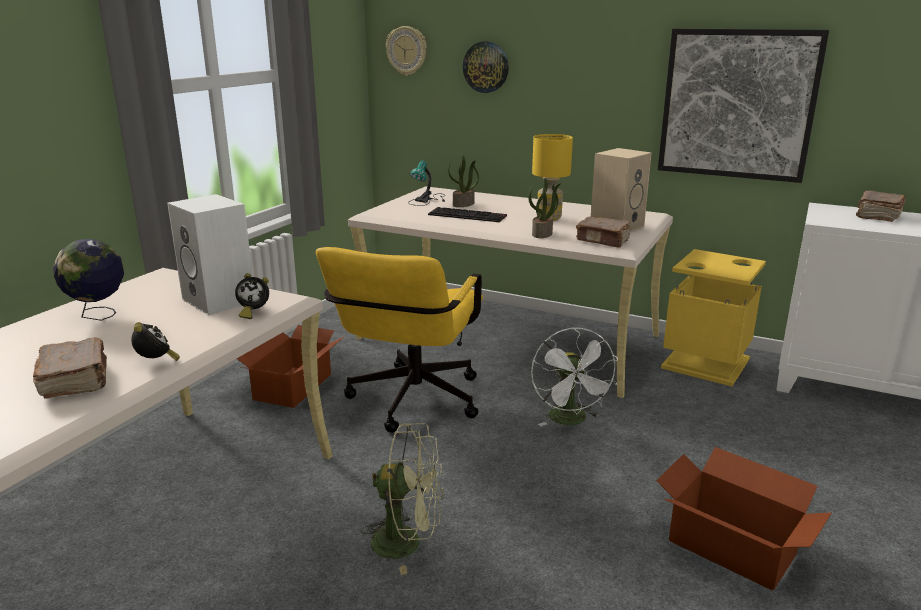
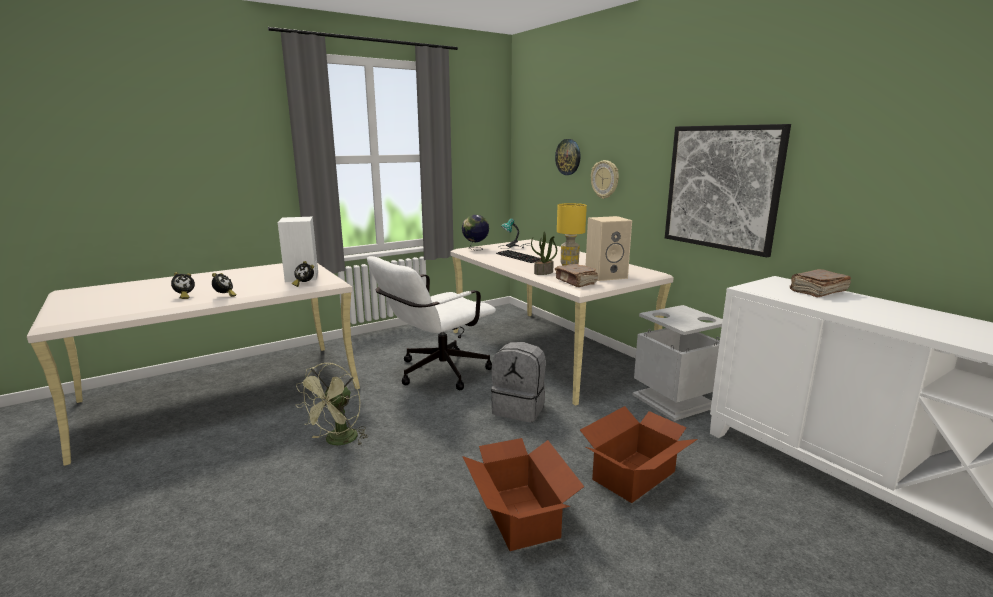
camera: 30 degrees right, 5 degrees down
brown book [33,337,107,399] -> alarm clock [171,272,195,299]
globe [53,239,124,321] -> globe moved to [462,215,489,251]
cardboard box [237,325,345,408] -> cardboard box moved to [580,406,698,503]
yellow office chair [316,247,483,433] -> white office chair [367,256,496,390]
green fan [361,423,444,575] -> green fan turned 75 degrees clockwise [296,363,368,446]
wall clock [386,26,427,76] -> wall clock moved to [591,160,619,199]
potted plant [448,155,479,207] -> none
white fan [531,328,618,426] -> grey backpack [491,342,546,422]
yellow trash can [661,249,766,386] -> grey trash can [633,305,723,421]

